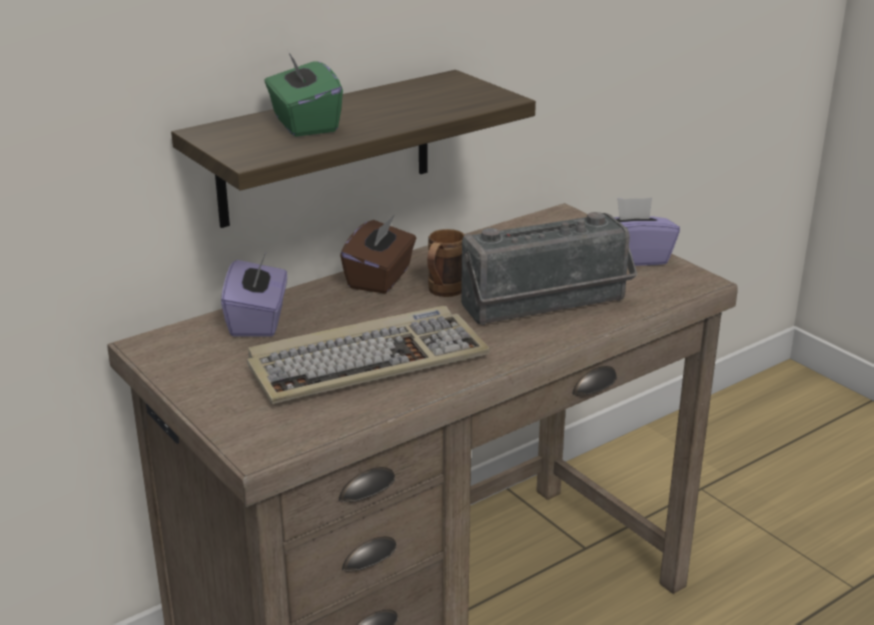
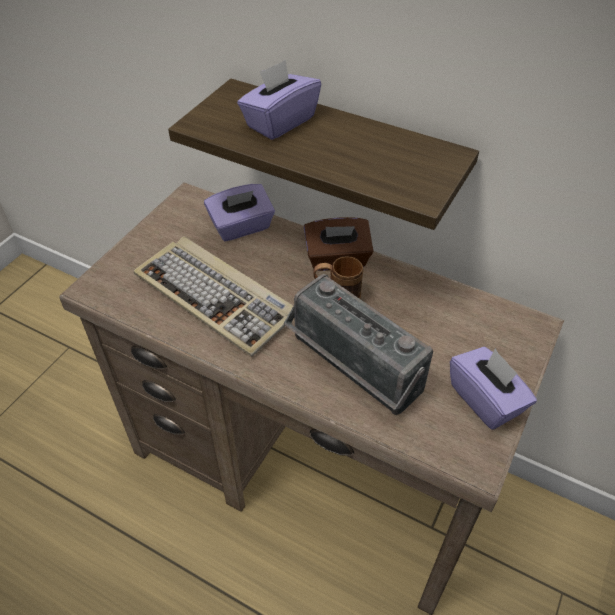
camera: 65 degrees right, 20 degrees up
green tissue box [265,53,343,137] -> purple tissue box [237,60,321,140]

